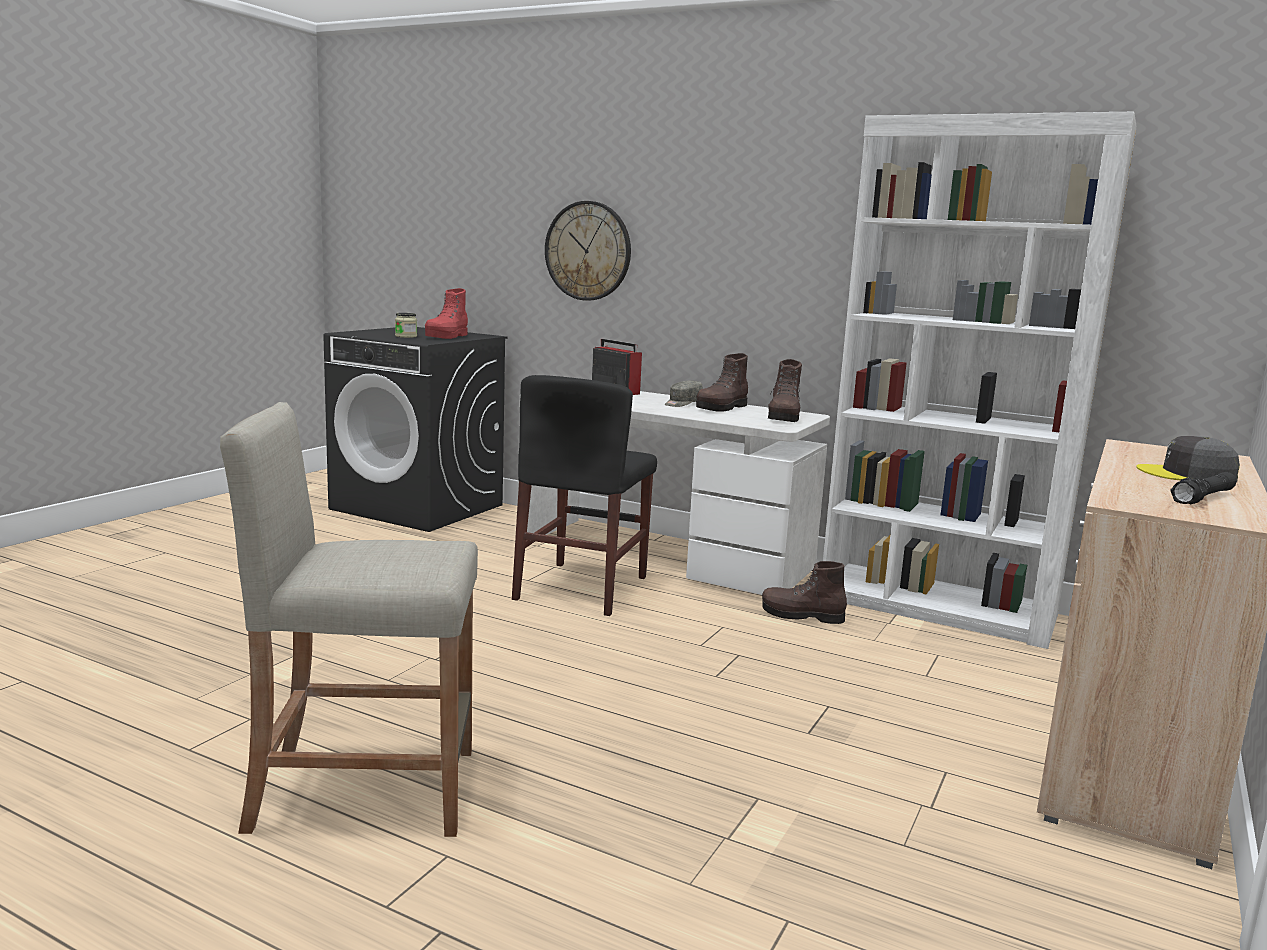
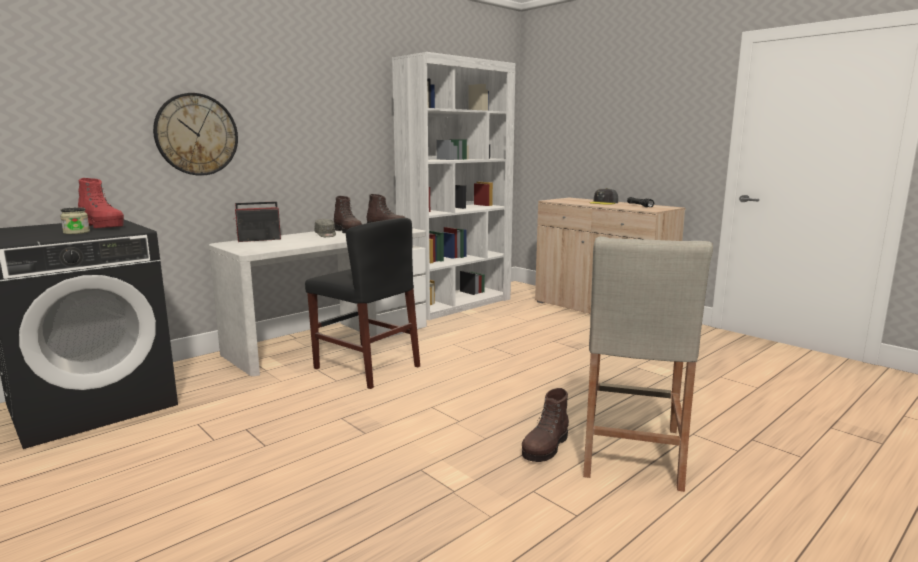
camera: 70 degrees left, 0 degrees up
brown boot [762,561,847,624] -> brown boot moved to [522,388,569,462]

